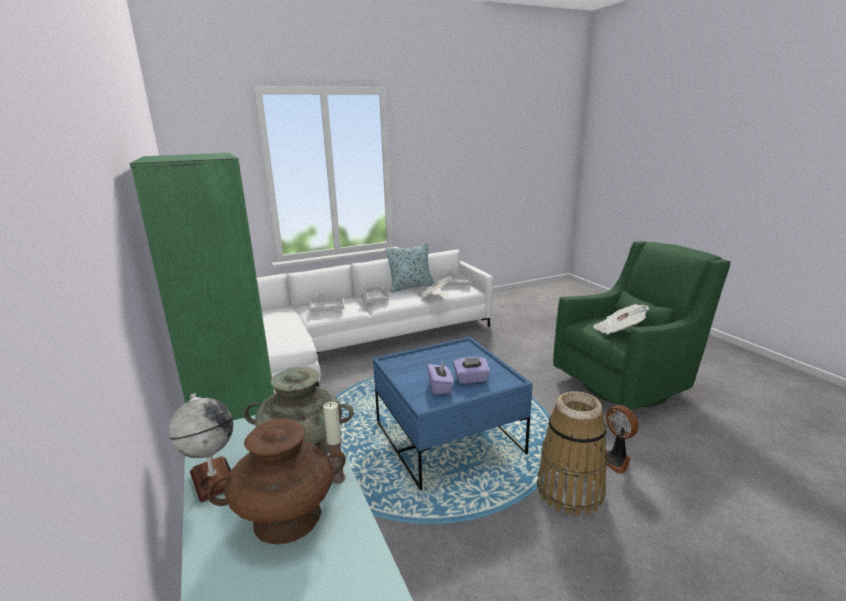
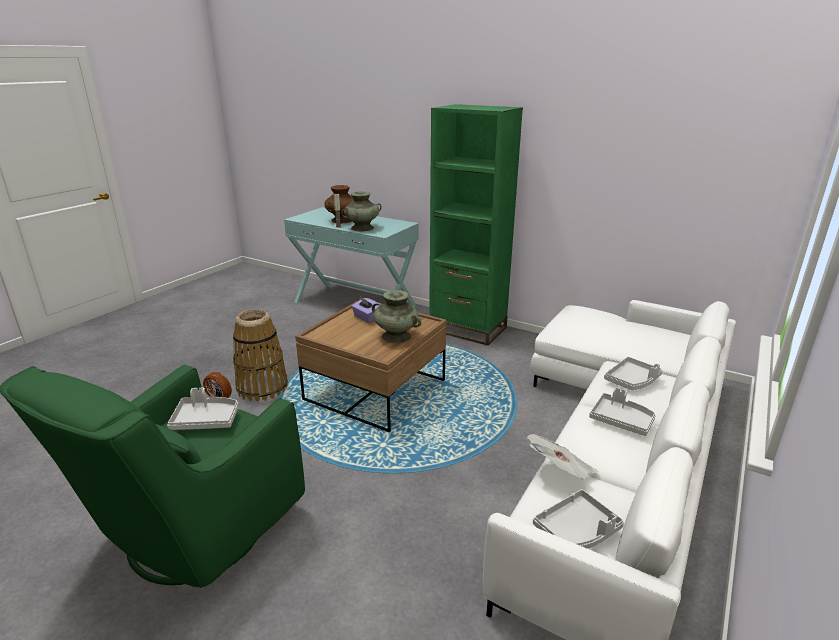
camera: 145 degrees right, 5 degrees up
globe [169,393,233,503] -> none
blue coffee table [373,337,533,491] -> brown coffee table [295,299,446,433]
pillow [385,243,434,293] -> none
purple tissue box [453,357,490,384] -> none
newspaper [593,304,649,335] -> grey tray [167,388,239,430]
none -> turquoise vase [372,290,421,343]

